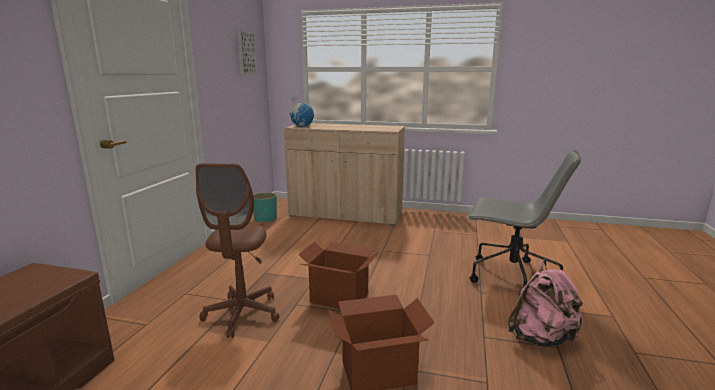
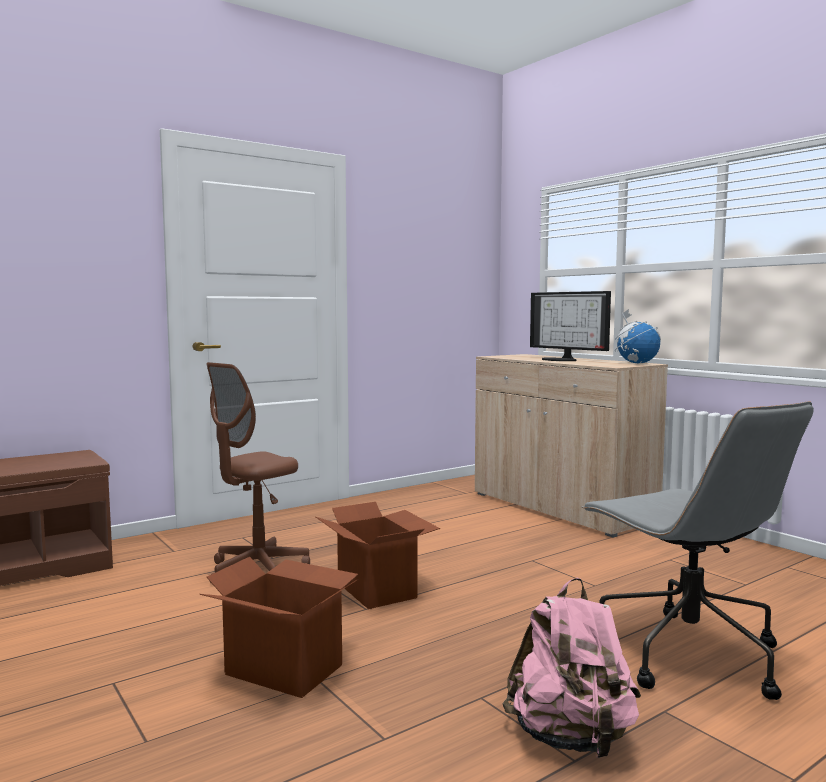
camera: 40 degrees right, 10 degrees down
picture [237,31,257,74] -> none
turquoise planter [253,192,277,223] -> none
globe [289,95,314,127] -> globe moved to [615,309,661,363]
none -> monitor [530,291,611,361]

